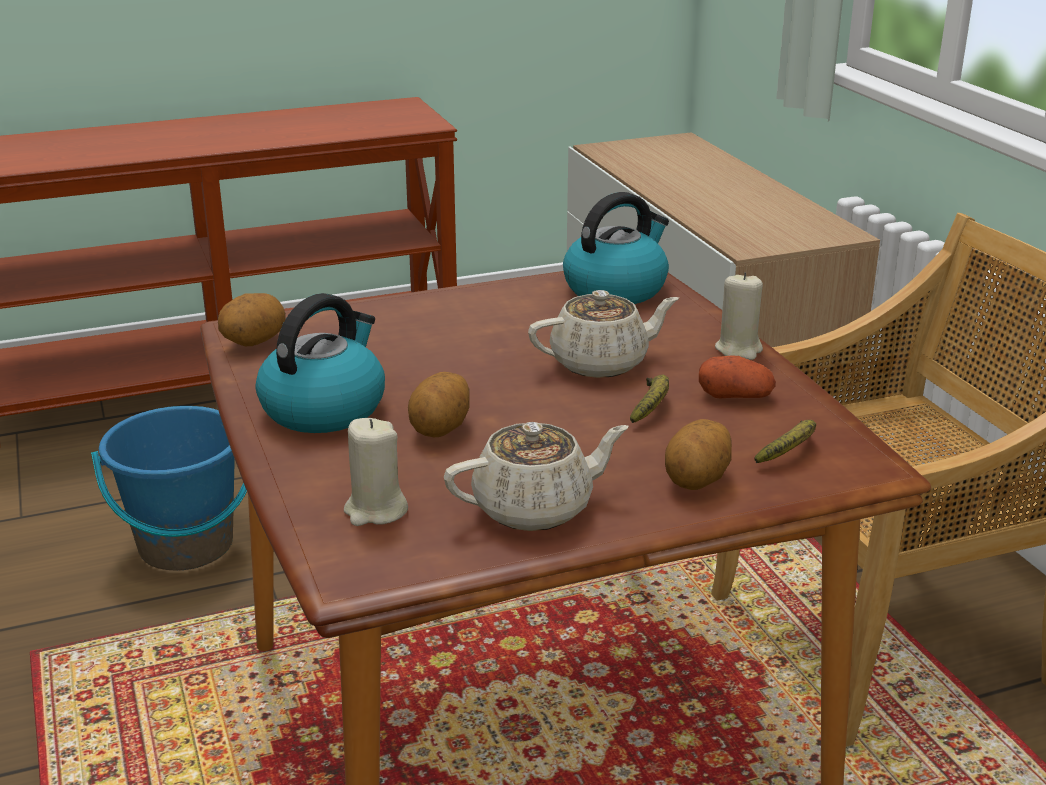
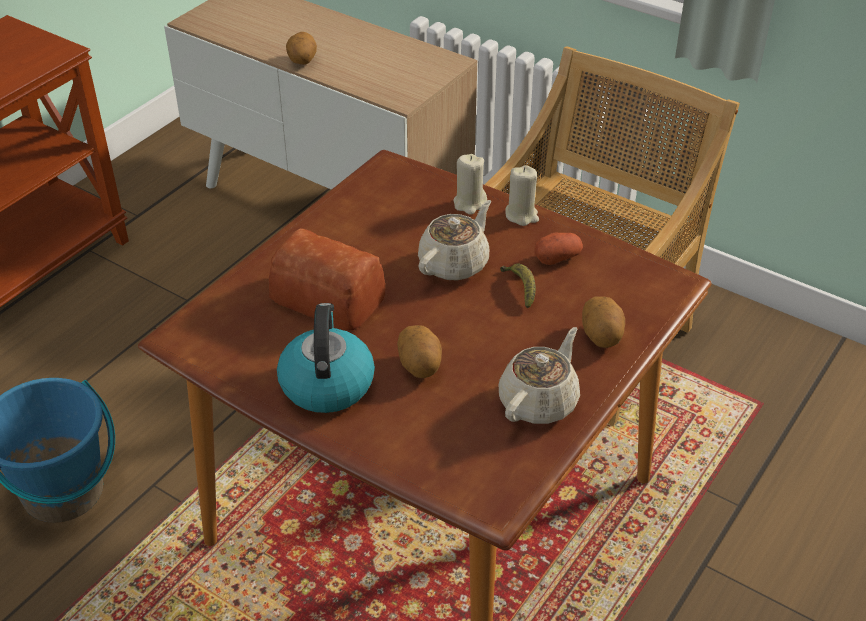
camera: 35 degrees left, 15 degrees up
potato [218,293,286,346] -> potato moved to [286,32,317,65]
beige candle [344,418,408,526] -> beige candle moved to [453,154,487,215]
kettle [563,192,669,304] -> none
banana [754,420,816,463] -> none
none -> bread [269,228,385,331]

